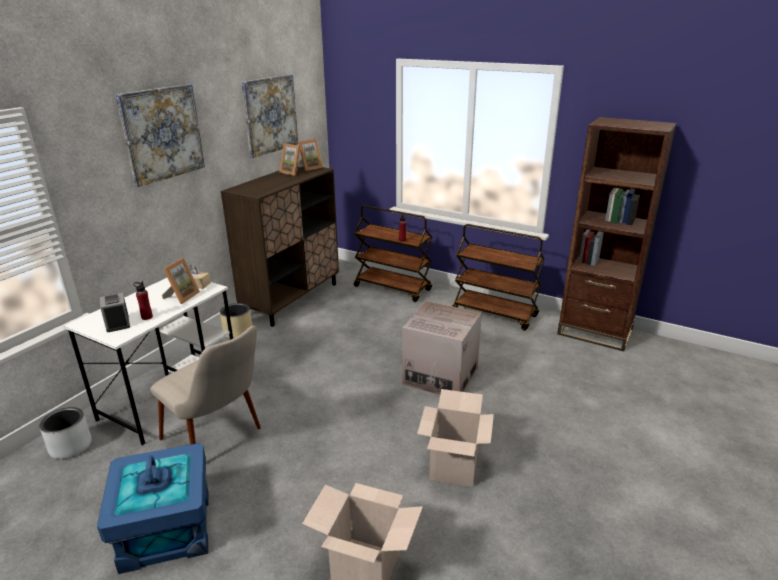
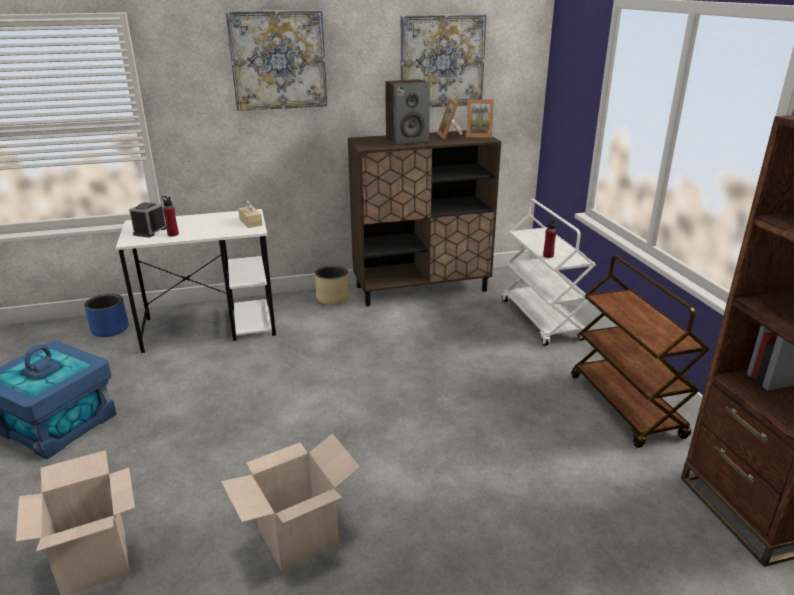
camera: 45 degrees right, 0 degrees up
grey planter [39,407,92,459] -> blue planter [84,294,129,337]
beige chair [150,325,261,445] -> none
picture frame [162,258,200,304] -> none
brown cart [354,205,432,302] -> white cart [502,199,596,346]
cardboard box [402,301,482,395] -> none
none -> speaker [385,79,430,146]

